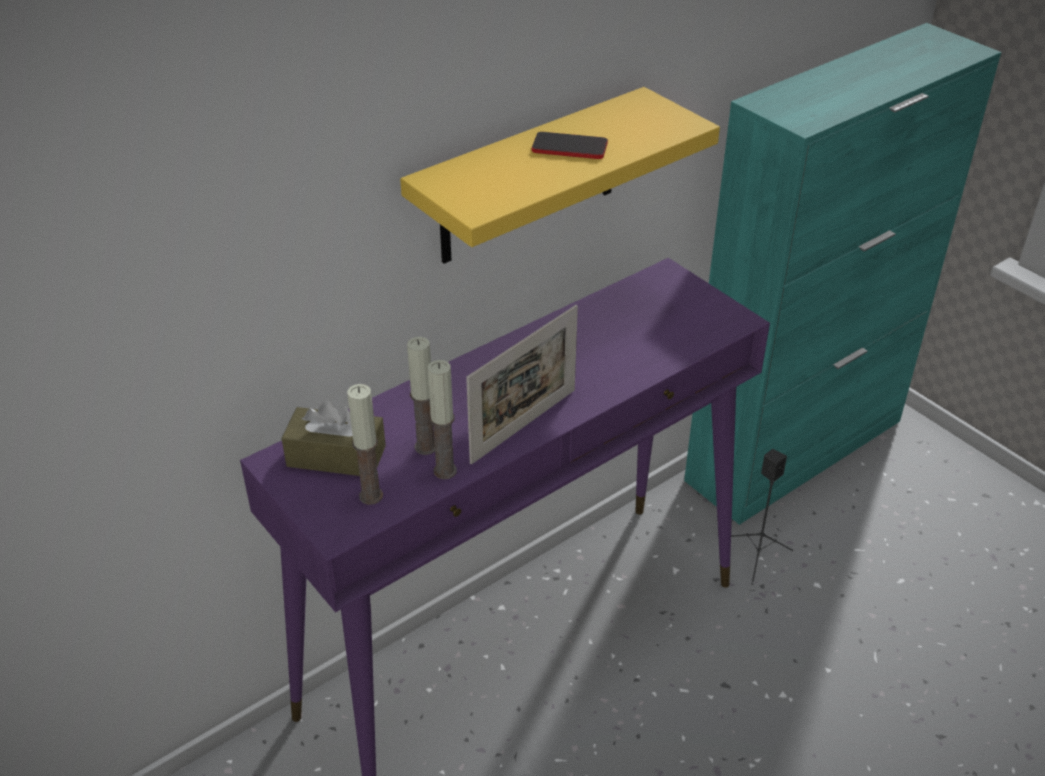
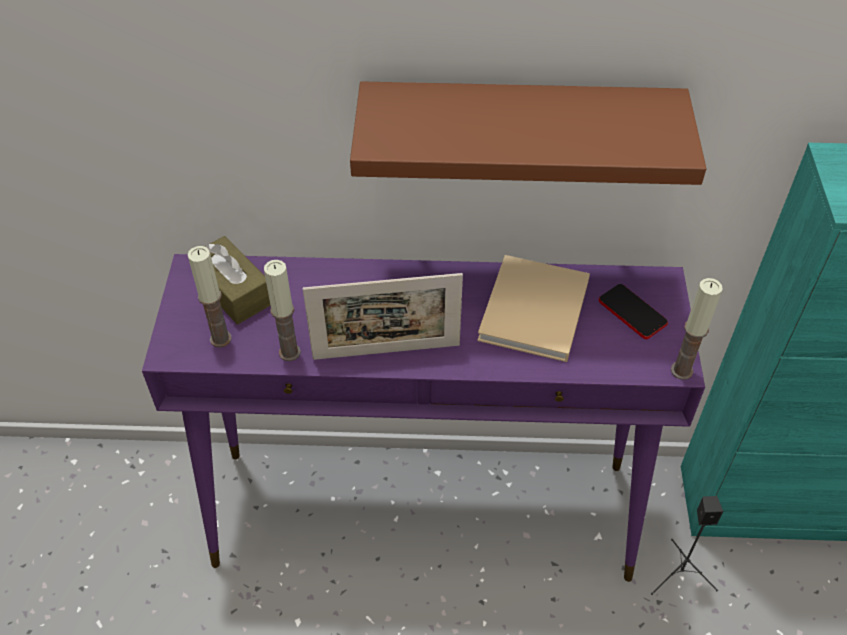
camera: 40 degrees right, 10 degrees up
yellow shelf [400,87,720,264] -> brown shelf [350,81,706,185]
candle [407,337,435,455] -> candle moved to [671,278,723,380]
phone [532,132,608,159] -> phone moved to [599,284,668,339]
none -> beige book [477,255,590,362]

